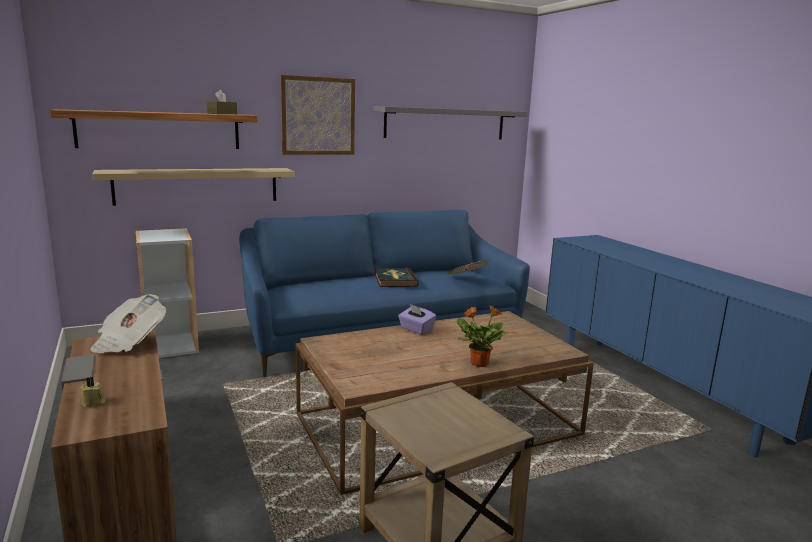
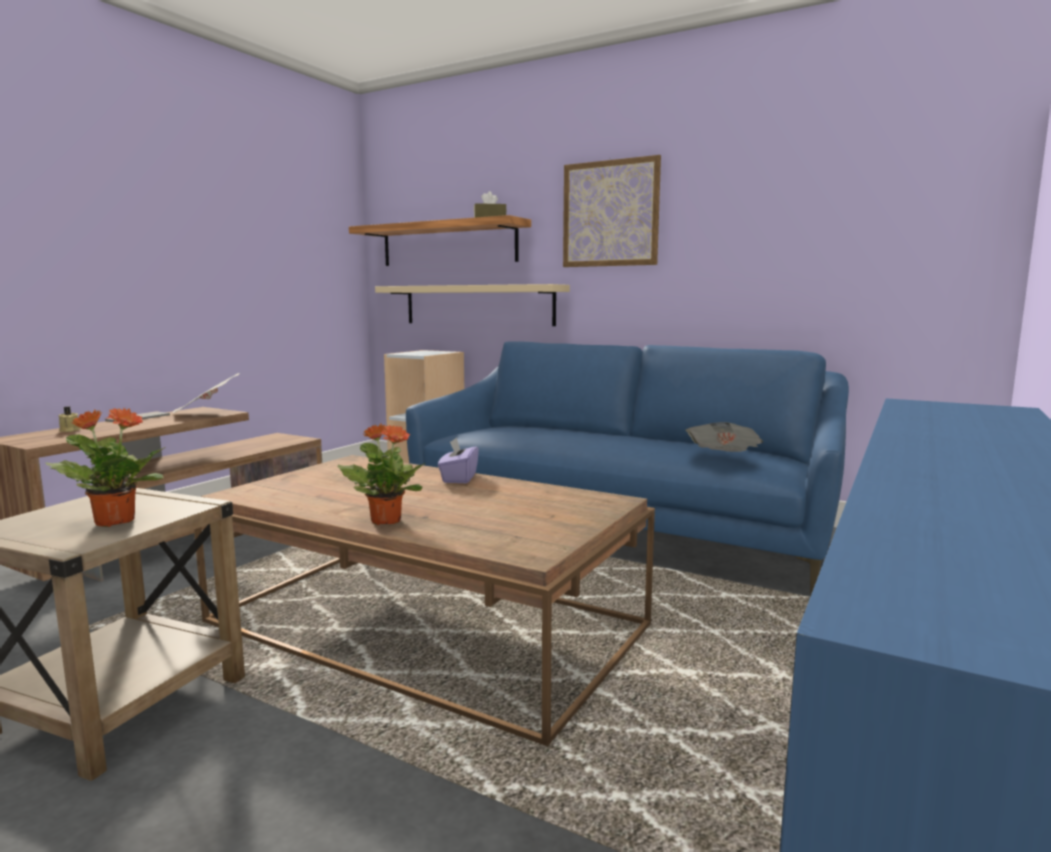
camera: 55 degrees right, 5 degrees down
grey shelf [374,106,528,140] -> none
book [375,268,419,287] -> none
none -> potted plant [45,408,166,527]

